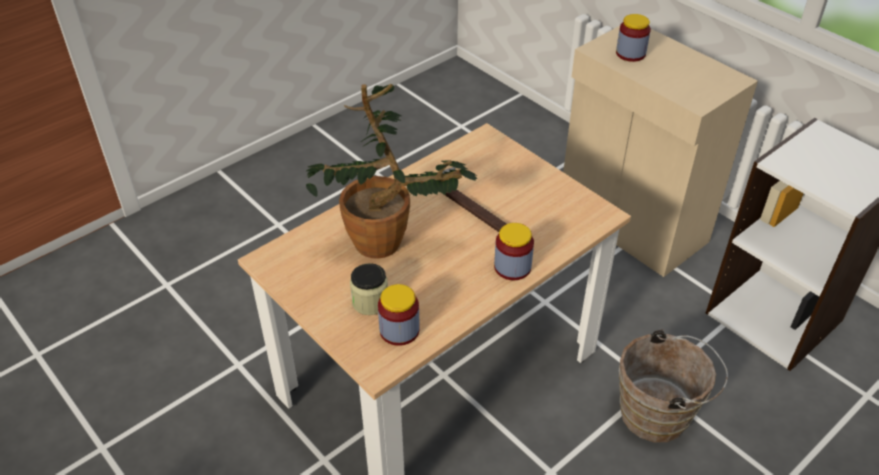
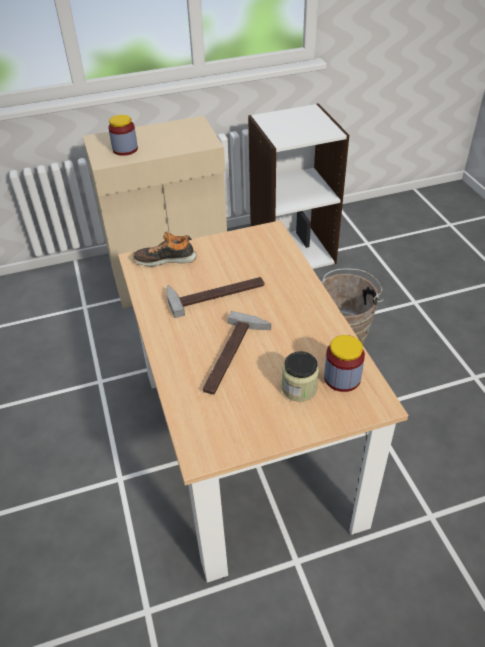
camera: 65 degrees left, 0 degrees up
potted plant [306,84,477,259] -> hammer [203,311,271,395]
jar [494,223,534,280] -> none
none -> shoe [133,231,197,266]

